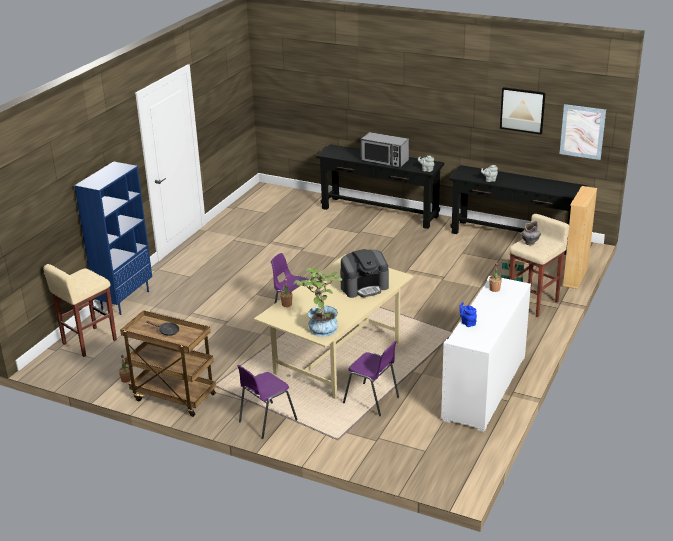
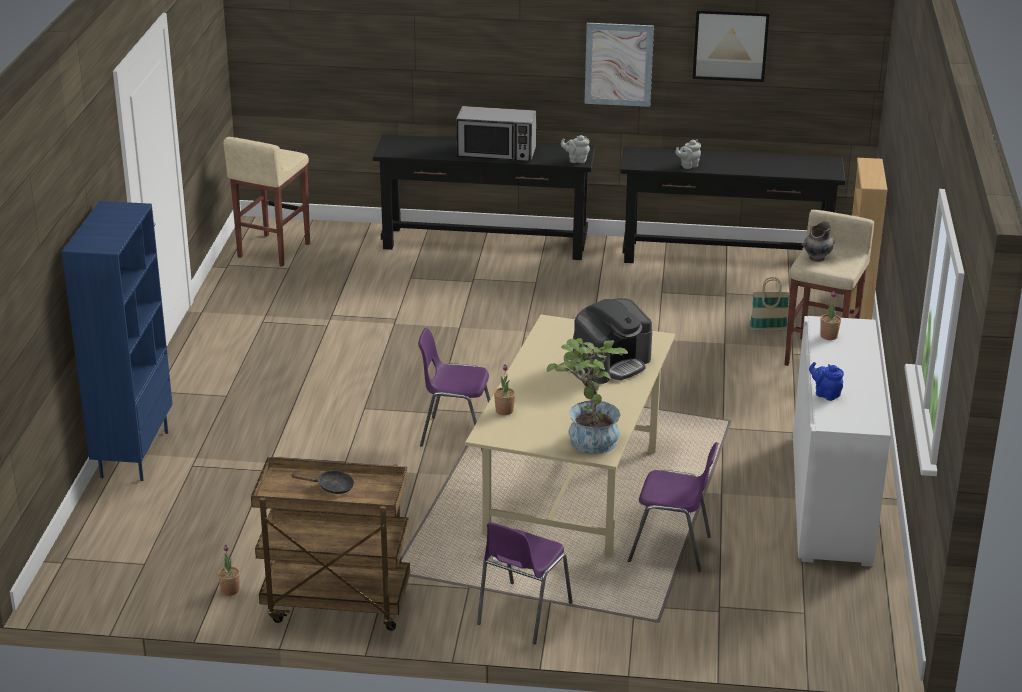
camera: 20 degrees left, 0 degrees up
beige stool [43,264,117,357] -> beige stool moved to [223,137,310,267]
picture [560,104,606,160] -> picture moved to [584,23,654,107]

